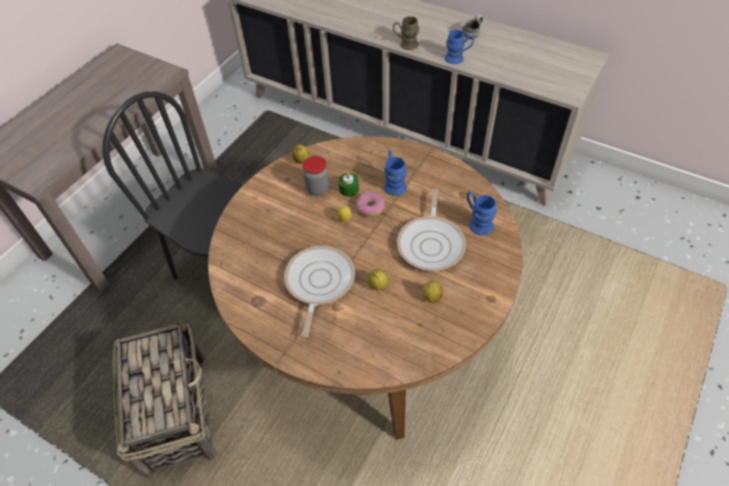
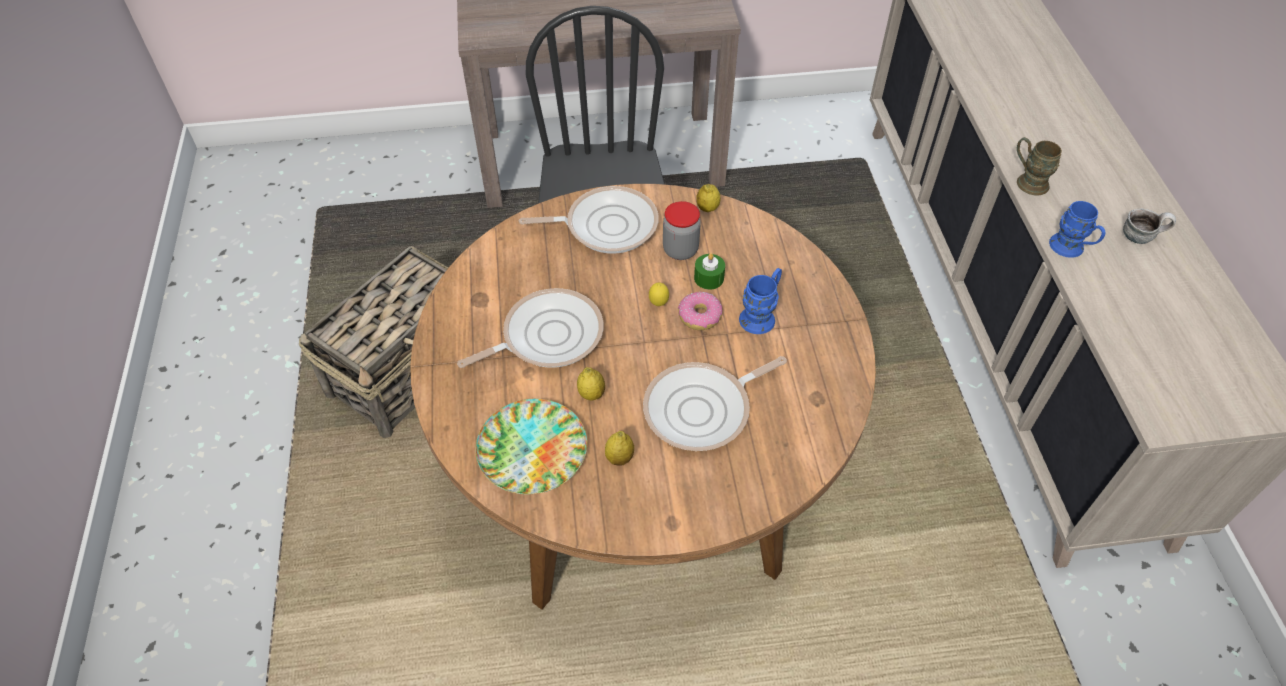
camera: 50 degrees right, 0 degrees up
blue mug [467,191,497,236] -> none
none -> plate [475,399,587,494]
none -> frying pan [519,186,659,254]

